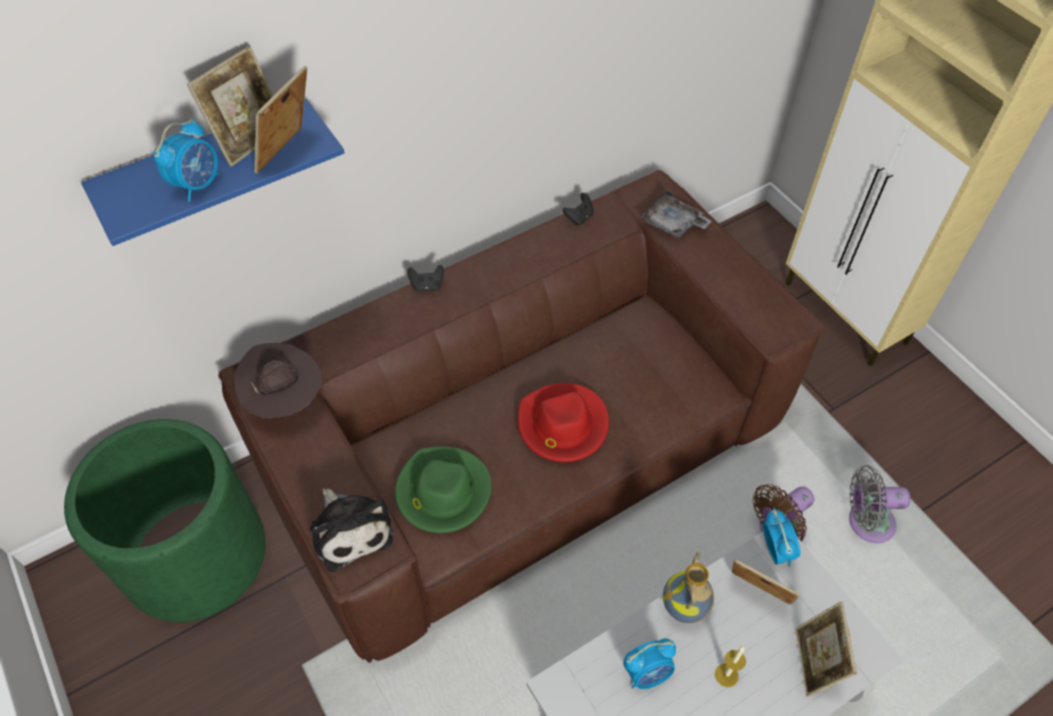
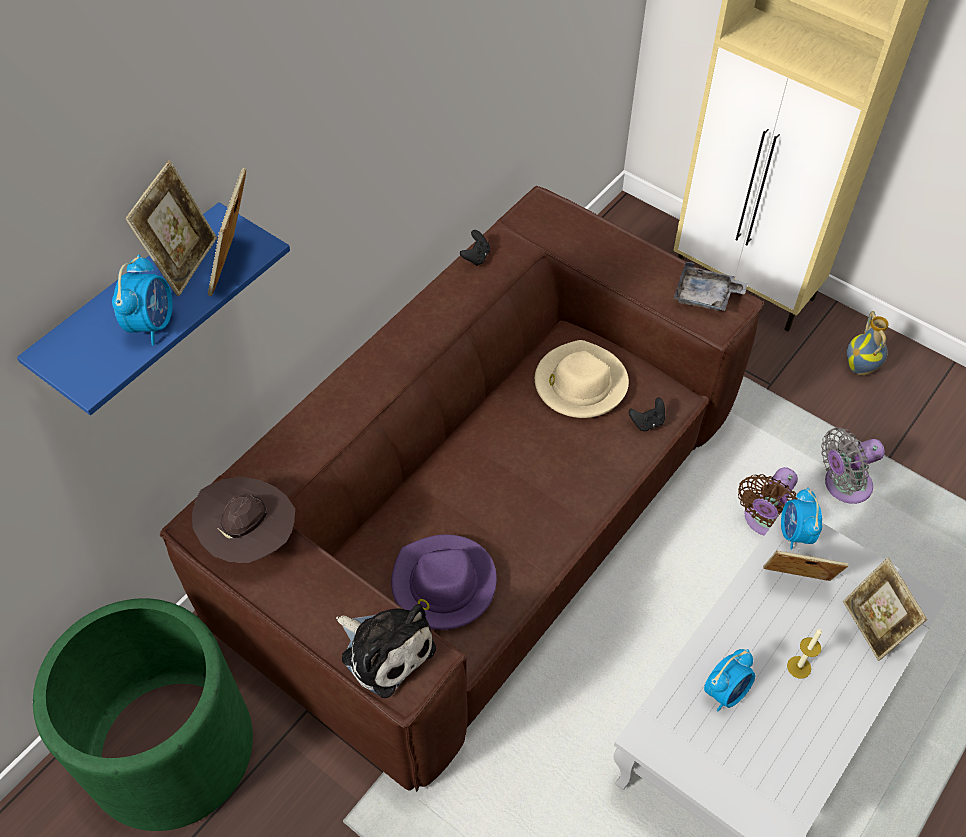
camera: 20 degrees left, 0 degrees up
green hat [395,447,491,533] -> purple hat [391,534,497,630]
black game controller [407,265,444,292] -> black game controller moved to [629,397,665,431]
red hat [518,383,609,462] -> none
grey tray [641,190,712,238] -> grey tray moved to [673,262,748,311]
vase [663,553,714,623] -> vase moved to [847,311,889,376]
alarm clock [763,509,800,567] -> alarm clock turned 150 degrees counterclockwise [781,488,822,550]
none -> beige hat [535,340,629,418]

